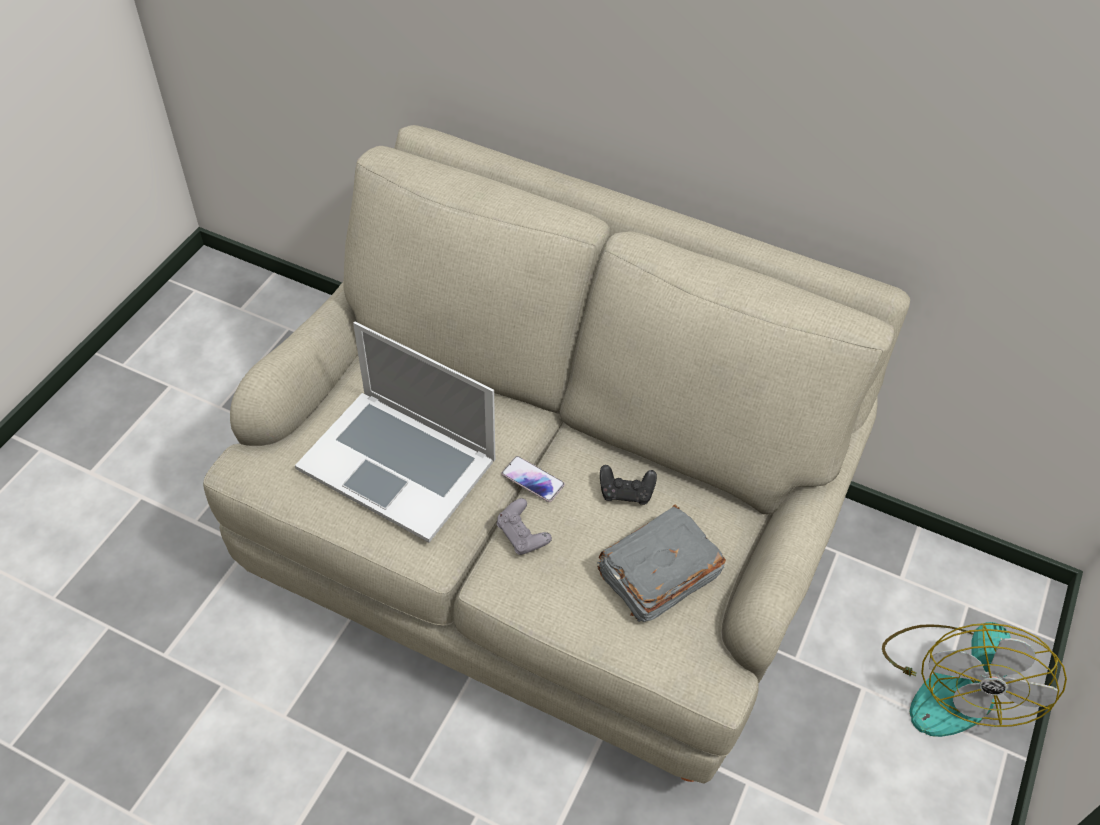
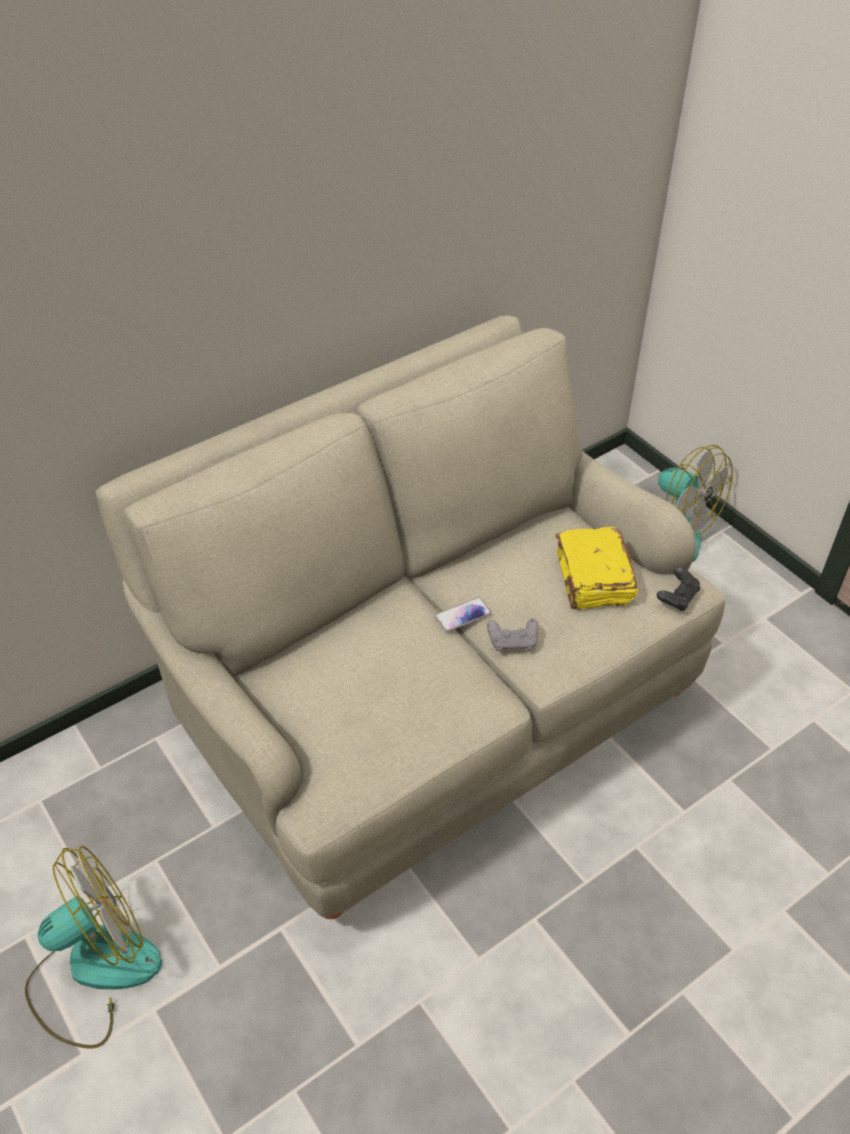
camera: 60 degrees left, 5 degrees down
laptop [295,322,495,543] -> none
grey book [597,504,726,622] -> yellow book [556,527,638,610]
black game controller [600,465,657,505] -> black game controller moved to [657,567,700,611]
none -> fan [25,846,162,1049]

